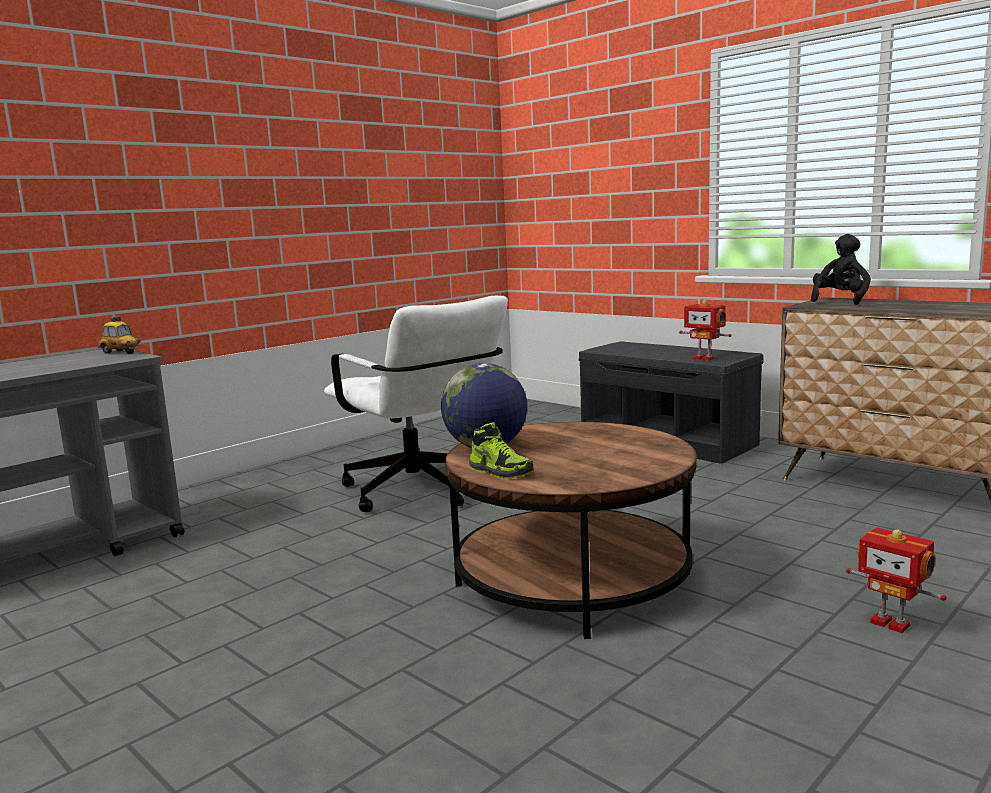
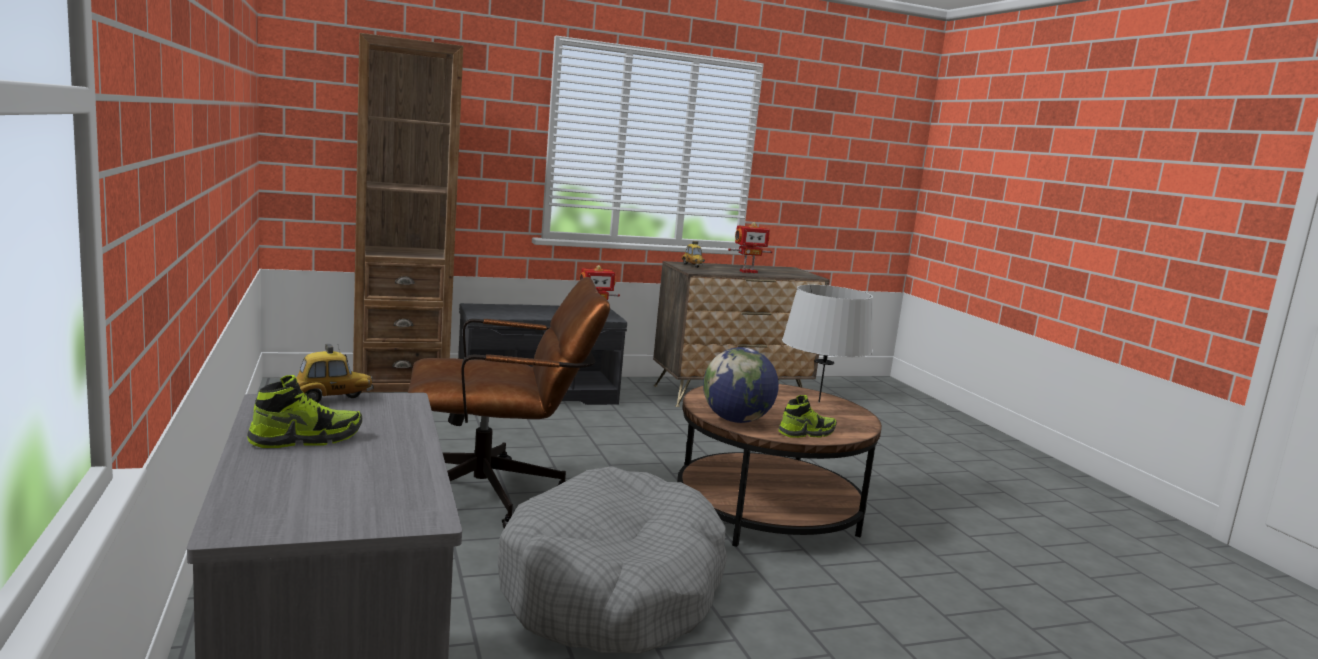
camera: 65 degrees left, 0 degrees up
white office chair [324,296,508,512] -> brown office chair [407,277,610,528]
black plush toy [811,234,871,305] -> toy car [681,241,705,268]
toy robot [846,528,947,633] -> toy robot moved to [728,222,772,273]
none -> shoe [247,375,362,448]
none -> brown bookcase [353,33,463,393]
none -> grey dog bed [498,466,727,653]
none -> grey table lamp [782,285,873,403]

